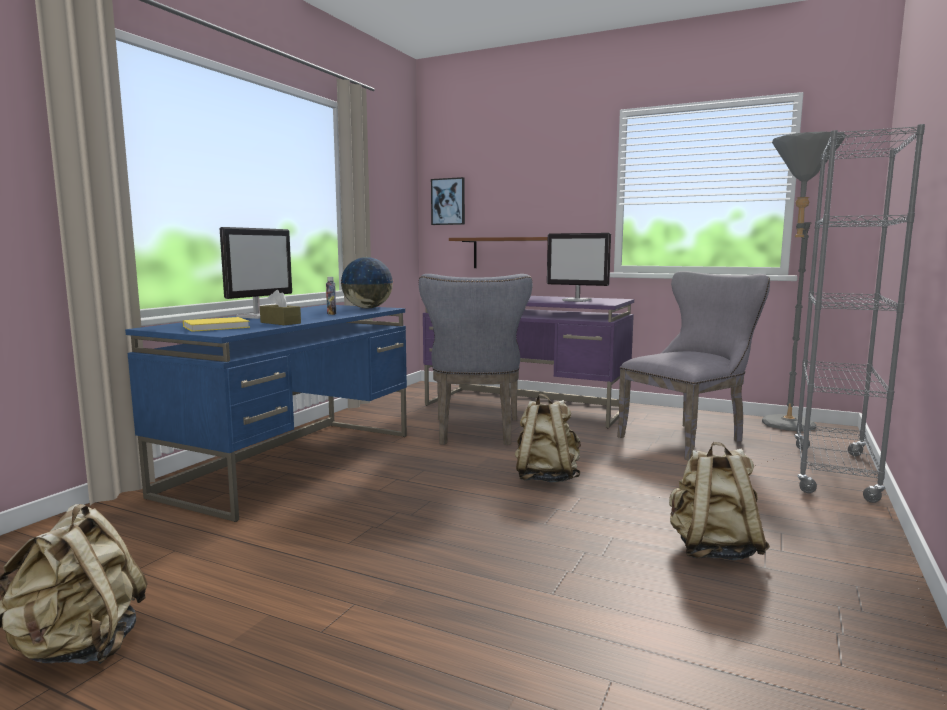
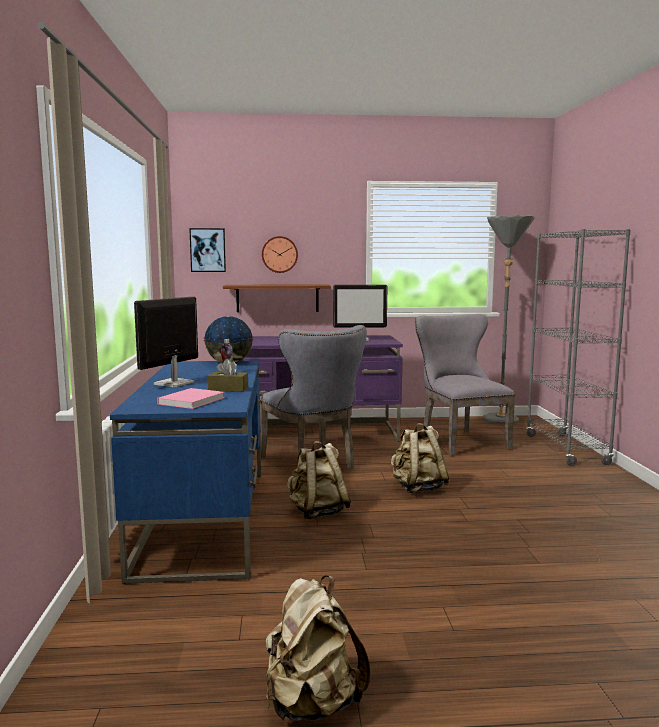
camera: 30 degrees left, 0 degrees up
yellow book [183,317,250,332] -> pink book [157,388,225,409]
monitor [220,227,292,319] -> monitor turned 150 degrees counterclockwise [134,297,198,387]
grey chair [617,271,770,461] -> grey chair turned 45 degrees counterclockwise [415,314,515,456]
beige backpack [669,442,770,561] -> beige backpack moved to [287,441,352,519]
none -> wall clock [262,236,298,273]

